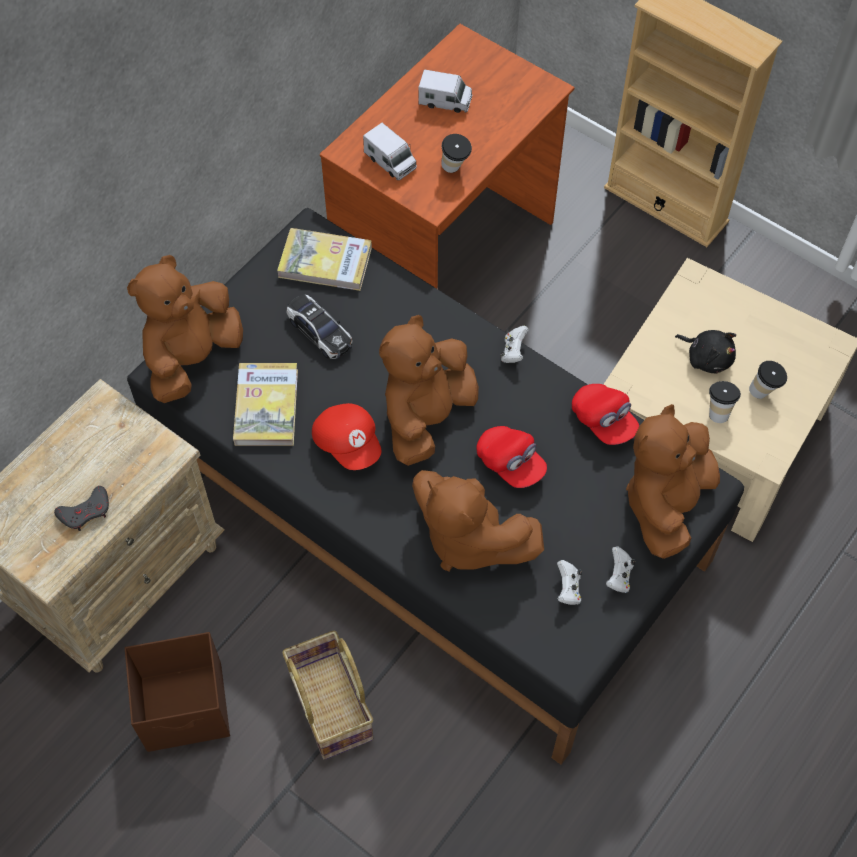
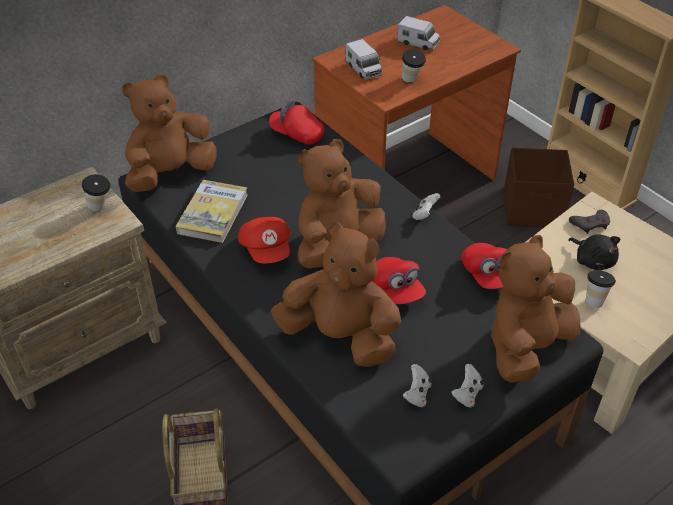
camera: 15 degrees right, 15 degrees down
grey game controller [54,486,109,531] -> grey game controller moved to [569,210,610,234]
brown storage box [125,632,230,752] -> brown storage box moved to [504,148,574,228]
book [277,228,372,291] -> red cap [269,99,324,145]
toy car [286,295,353,359] -> none
brown plush toy [412,470,544,572] -> brown plush toy turned 150 degrees clockwise [271,222,401,367]
cup [749,361,787,399] -> cup moved to [82,174,111,211]

